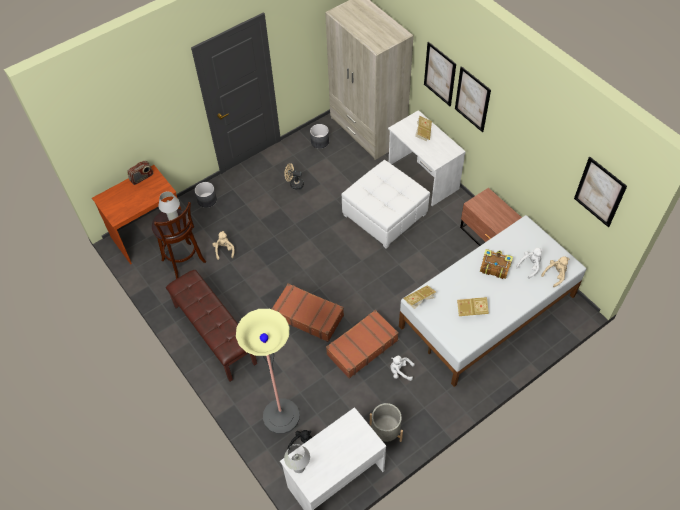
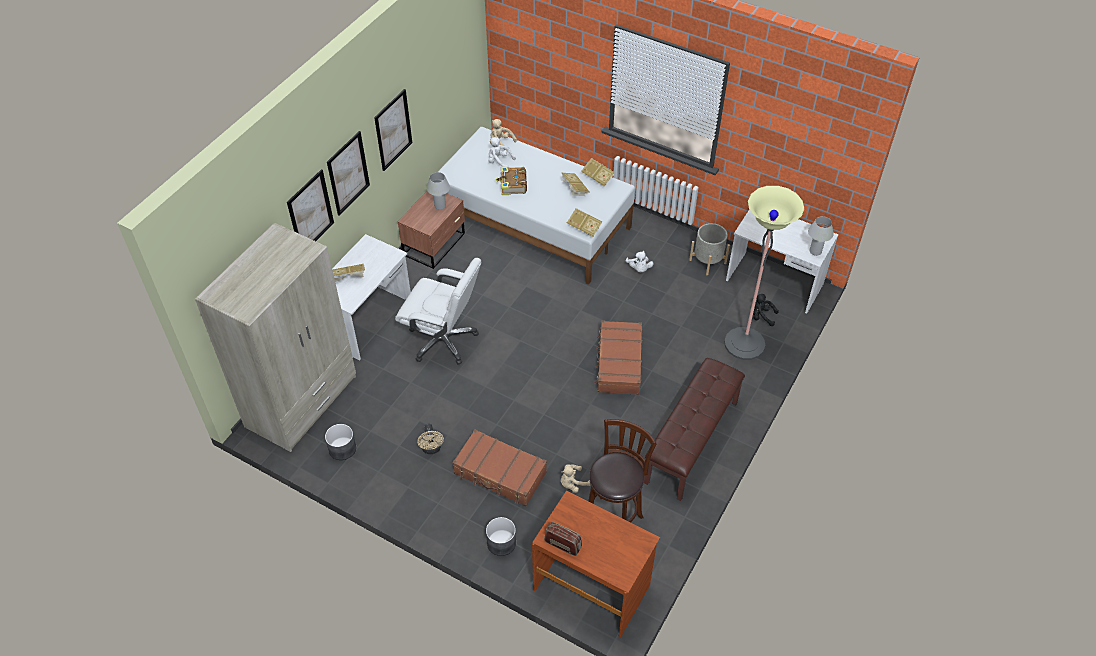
camera: 115 degrees left, 5 degrees down
white table lamp [159,191,180,221] -> white table lamp moved to [427,172,450,210]
brown suitcase [326,310,399,379] -> brown suitcase moved to [453,429,547,506]
white ottoman [342,160,430,249] -> white office chair [395,258,481,364]
picture [574,157,627,227] -> picture moved to [374,89,412,171]
none -> book [581,158,615,187]

